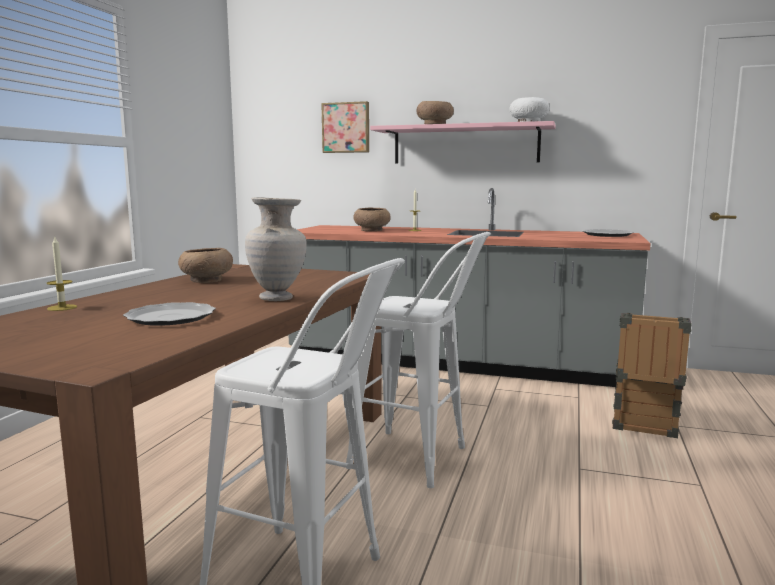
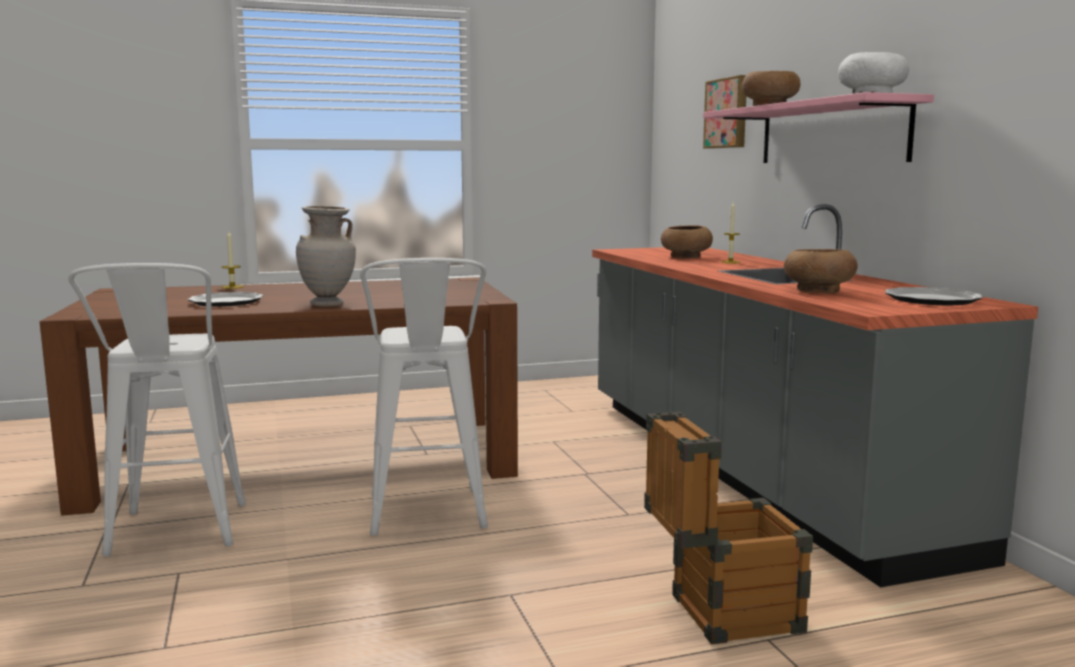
camera: 55 degrees right, 0 degrees up
brown bowl [178,248,233,283] -> brown bowl moved to [784,249,857,293]

